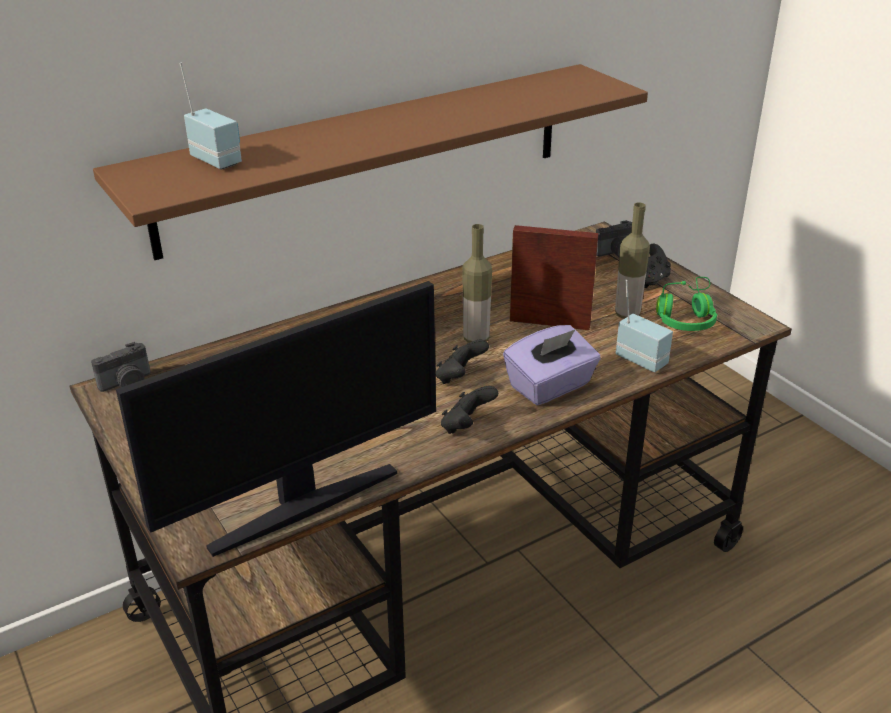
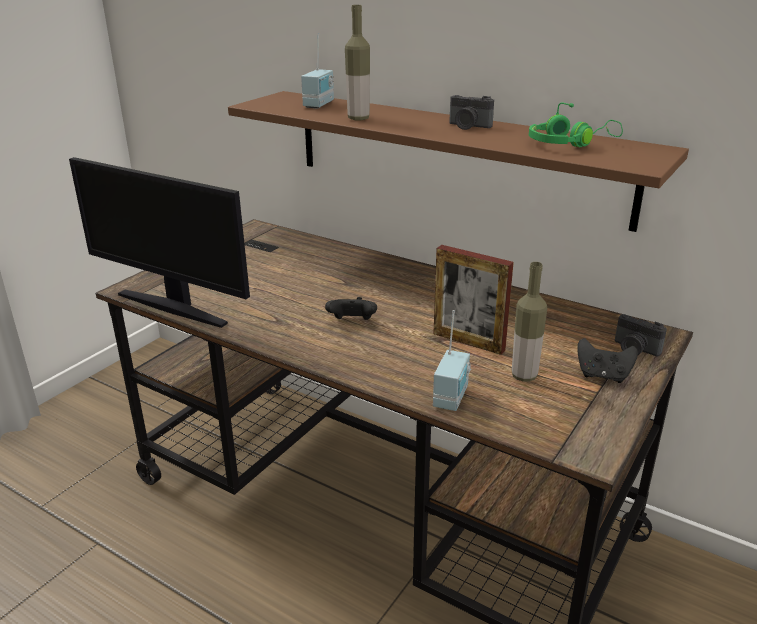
camera: 65 degrees right, 5 degrees down
camera [91,342,151,392] -> camera moved to [449,95,494,130]
black game controller [441,386,498,434] -> none
bottle [462,224,492,343] -> bottle moved to [345,5,370,121]
purple tissue box [503,325,601,405] -> none
picture frame [510,225,599,330] -> picture frame turned 135 degrees clockwise [433,245,514,355]
green headphones [656,277,717,331] -> green headphones moved to [529,103,623,147]

